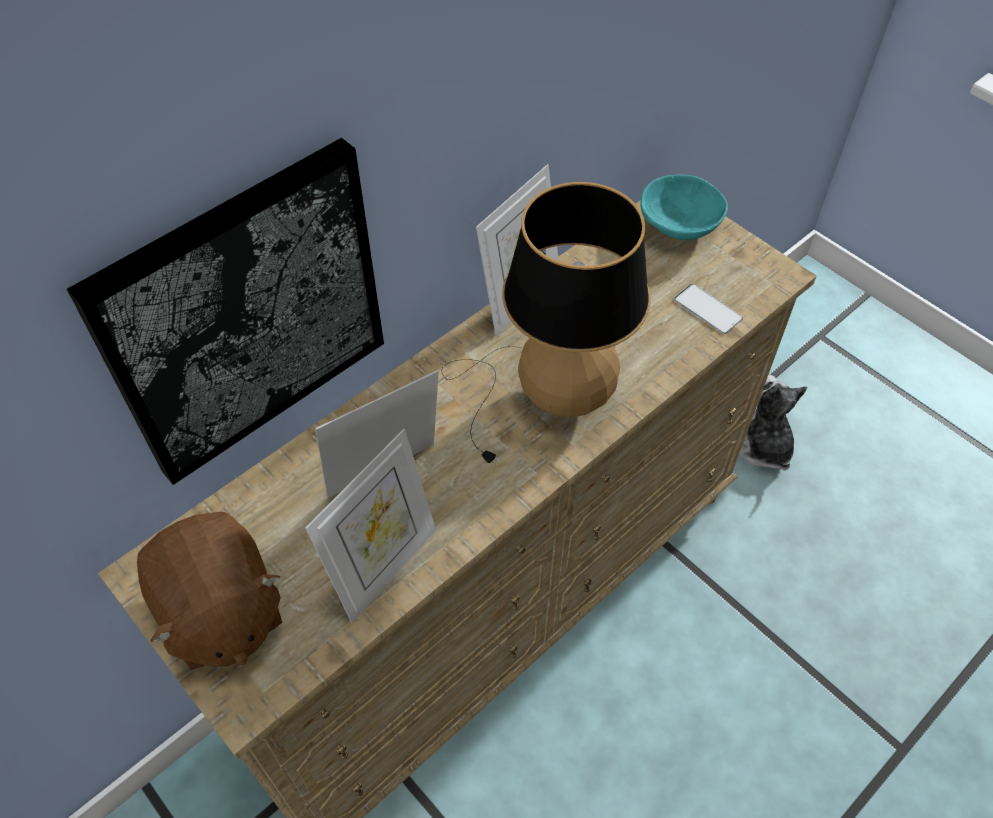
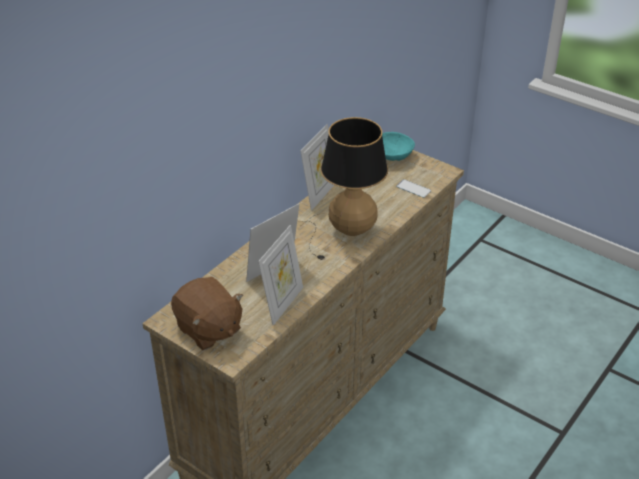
camera: 10 degrees left, 15 degrees down
picture [67,138,384,485] -> none
plush toy [740,374,807,471] -> none

